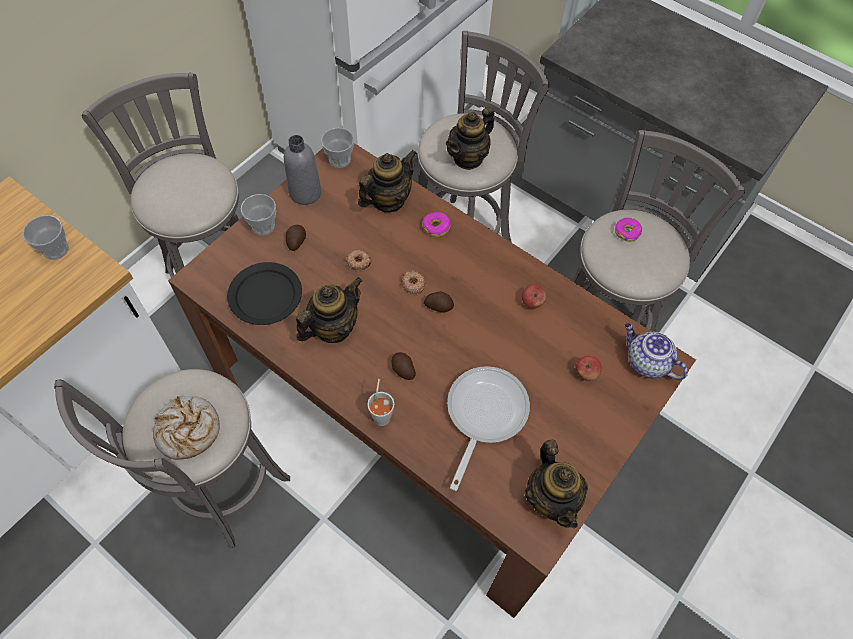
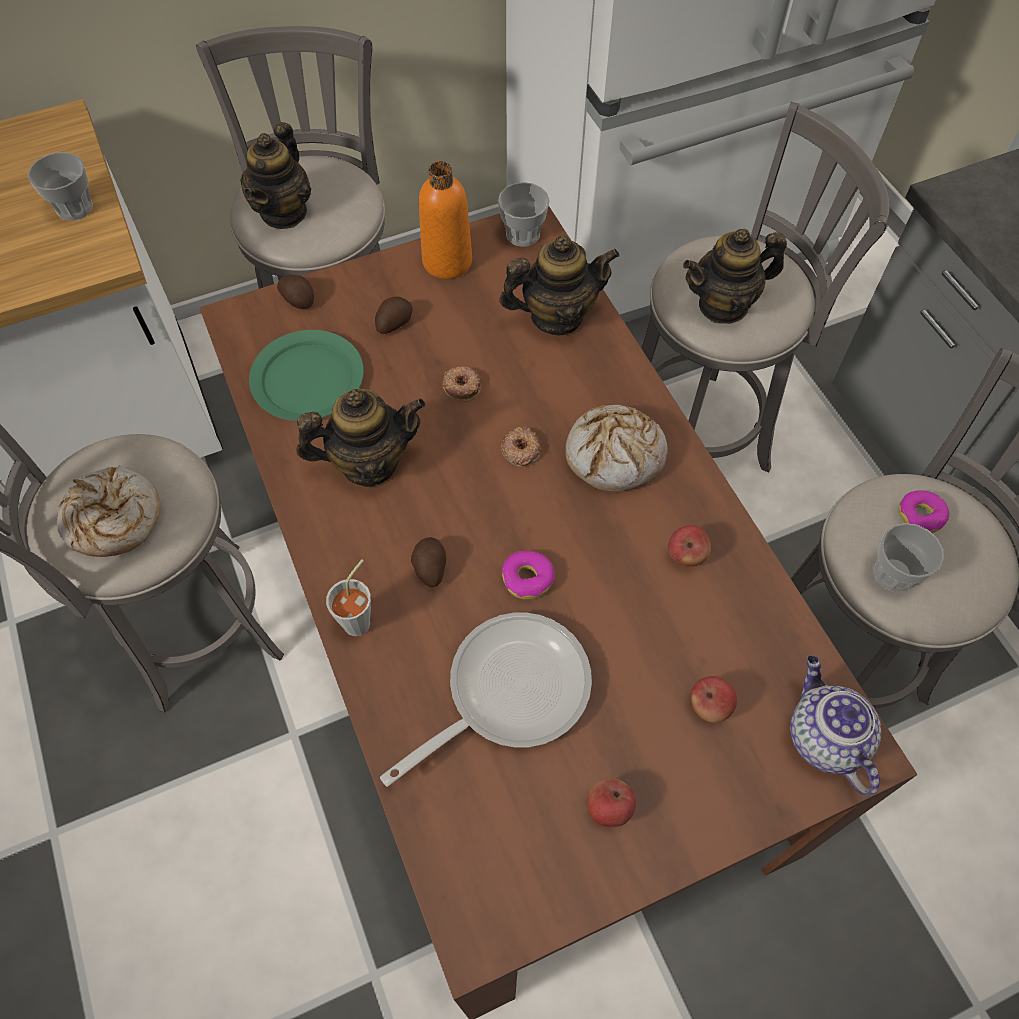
camera: 30 degrees right, 0 degrees up
black plate [227,262,302,325] -> green plate [249,330,364,421]
cup [241,194,276,236] -> cup moved to [874,523,944,592]
grey bottle [284,135,321,205] -> orange bottle [419,161,472,279]
donut [422,212,451,237] -> donut moved to [502,551,555,599]
potato [424,291,454,313] -> potato moved to [277,275,314,309]
teapot [525,440,588,528] -> teapot moved to [240,122,311,229]
none -> bread [565,404,668,492]
none -> apple [587,778,636,827]

